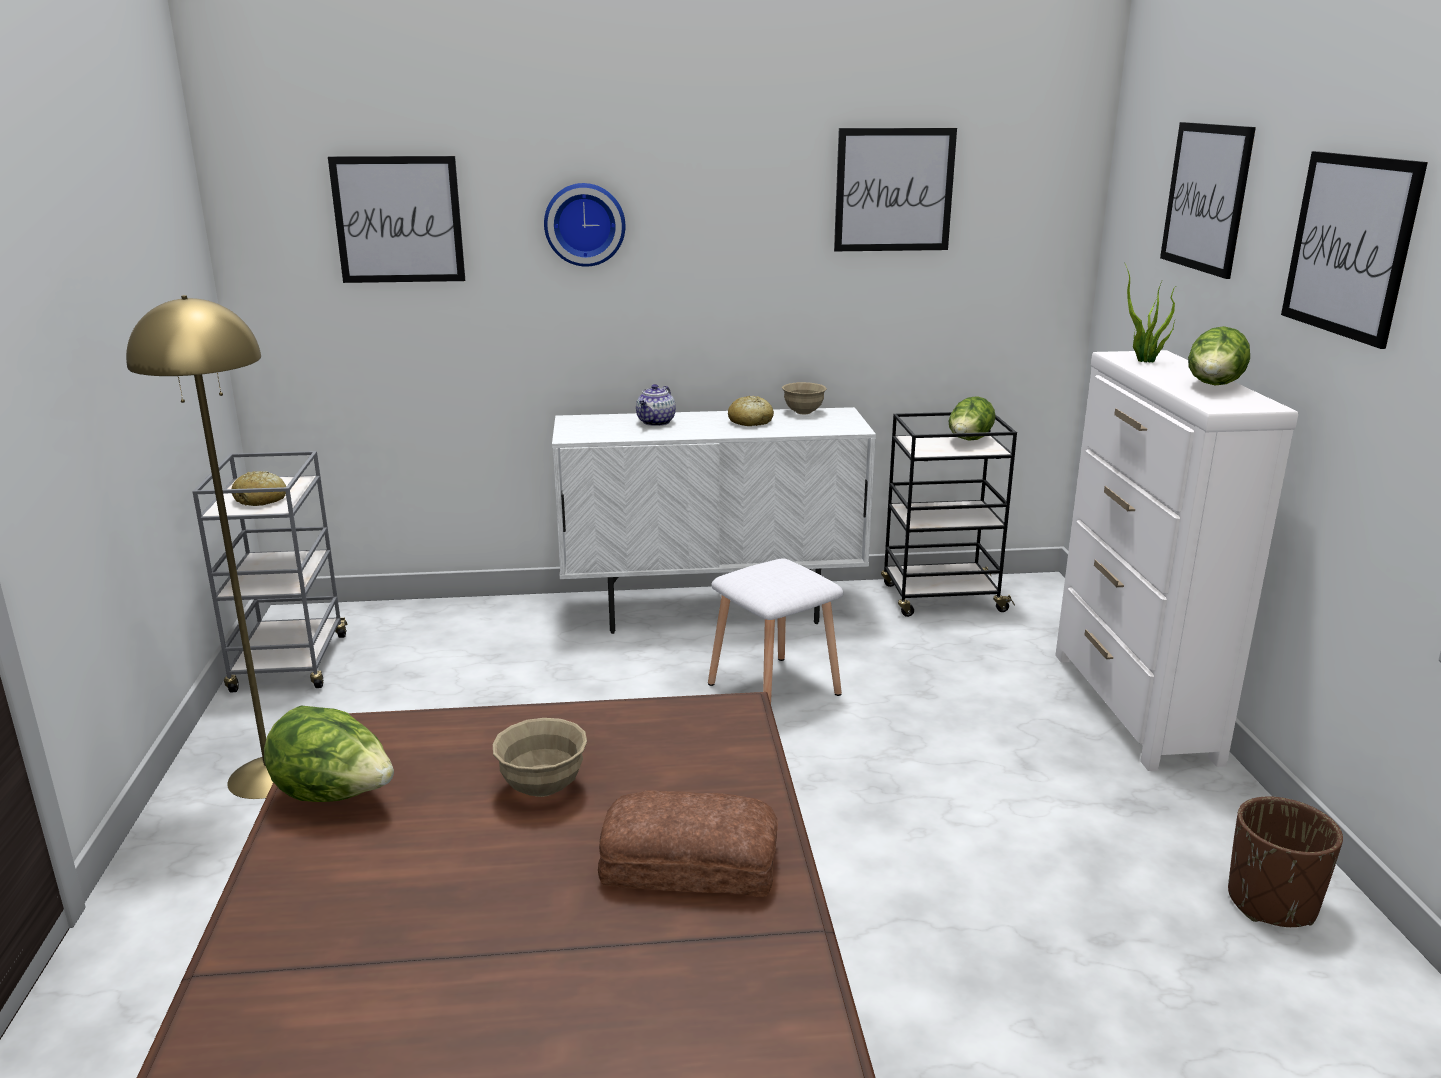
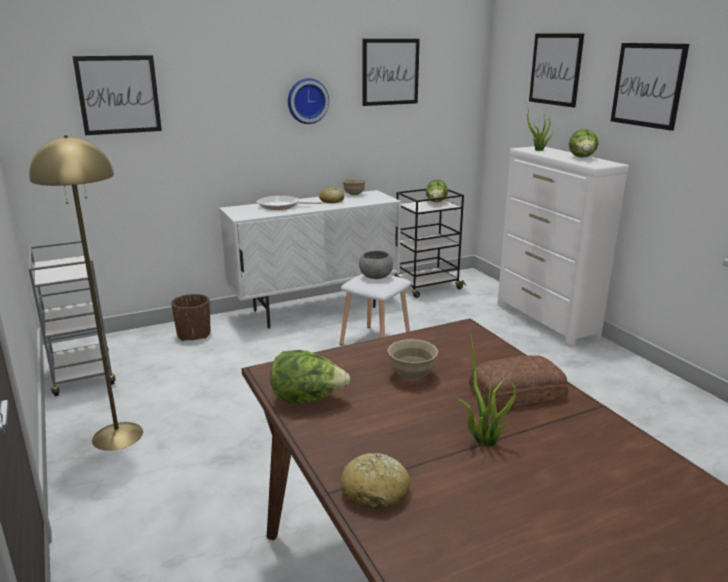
camera: 20 degrees left, 0 degrees up
bread [231,471,286,506] -> bread moved to [340,453,410,510]
wall clock [544,183,625,267] -> wall clock moved to [288,78,329,124]
teapot [636,384,676,426] -> frying pan [257,195,322,210]
brown planter [1228,796,1343,927] -> brown planter moved to [171,294,210,341]
none -> grey bowl [359,251,393,279]
none -> potted plant [452,332,517,447]

